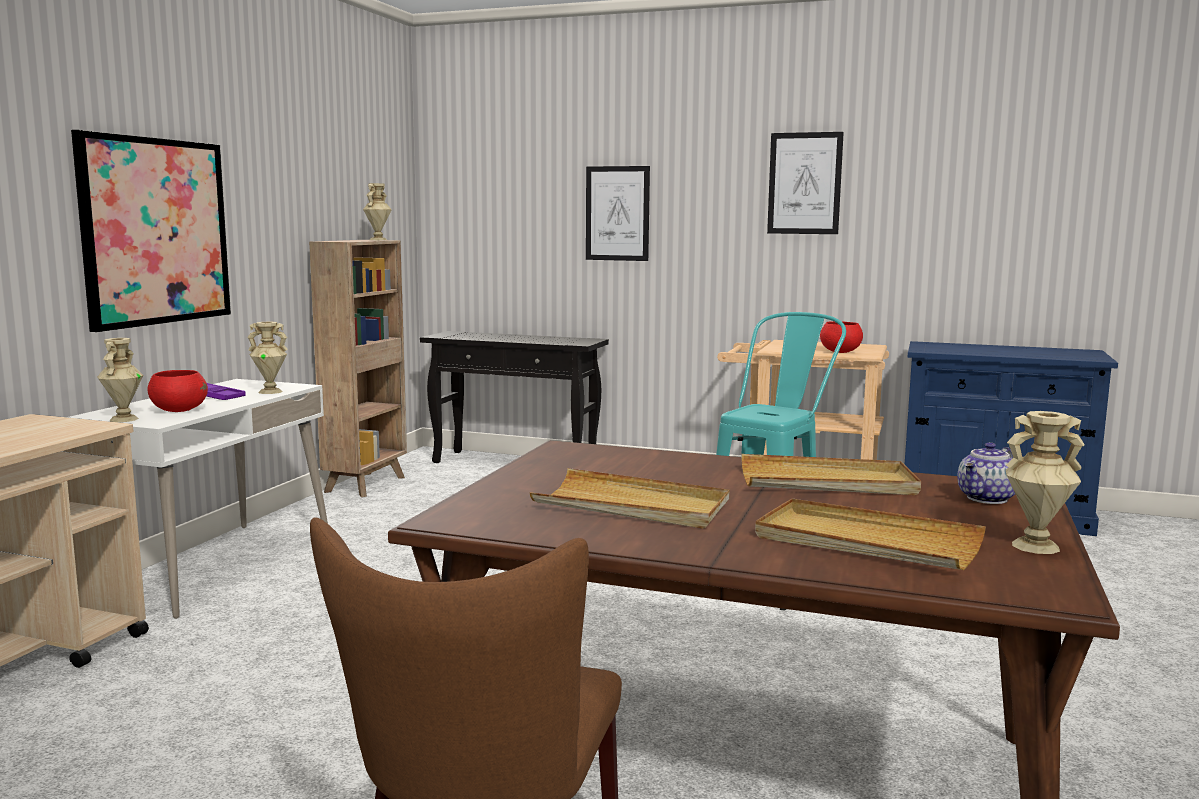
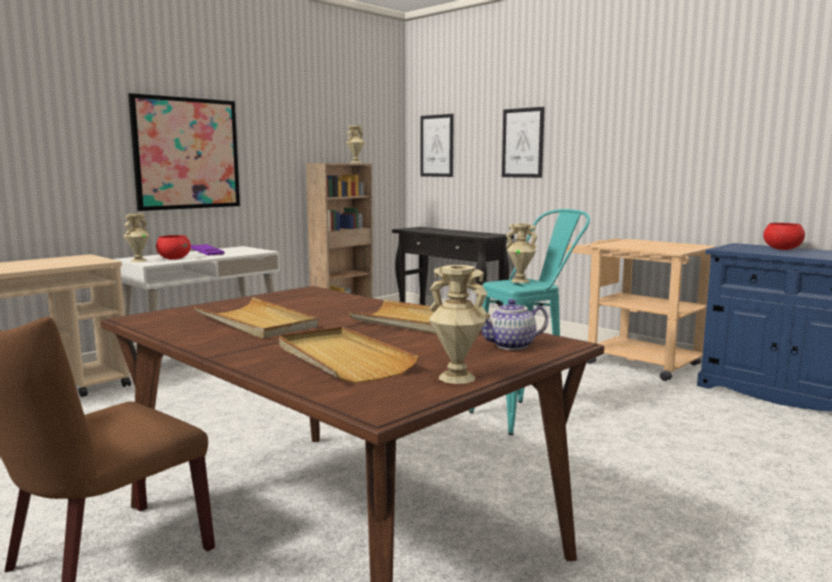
camera: 25 degrees right, 0 degrees up
beige vase [247,322,287,394] -> beige vase moved to [506,223,538,283]
picture [767,132,844,234] -> picture moved to [420,114,454,177]
red bowl [820,321,863,353] -> red bowl moved to [763,223,805,250]

